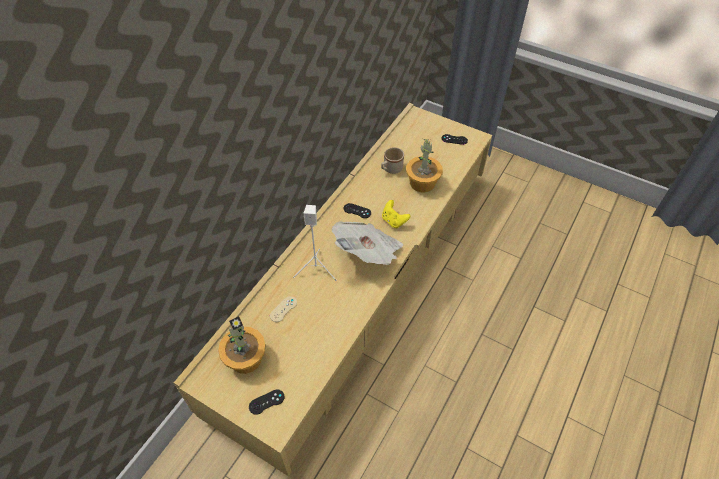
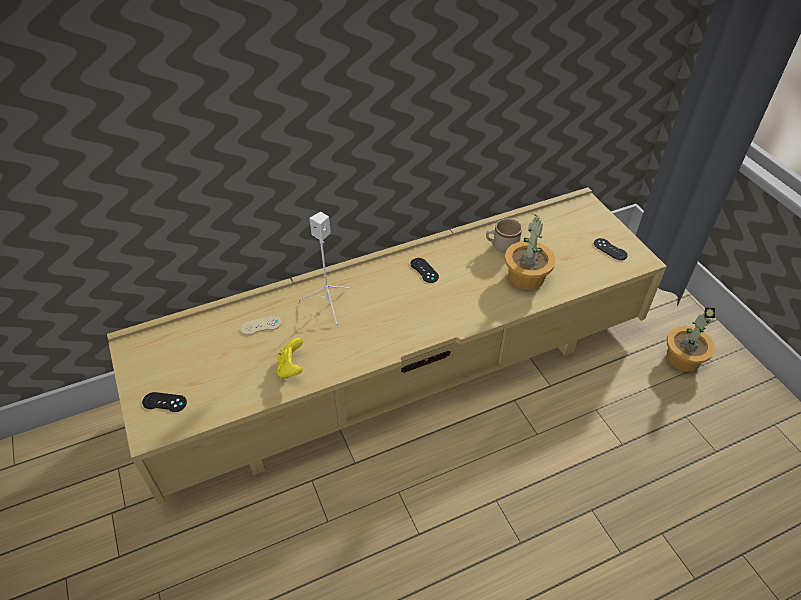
camera: 35 degrees right, 5 degrees down
potted plant [218,316,266,374] -> potted plant moved to [667,307,715,372]
newspaper [331,222,403,265] -> none
yellow game controller [382,200,410,228] -> yellow game controller moved to [277,338,303,379]

